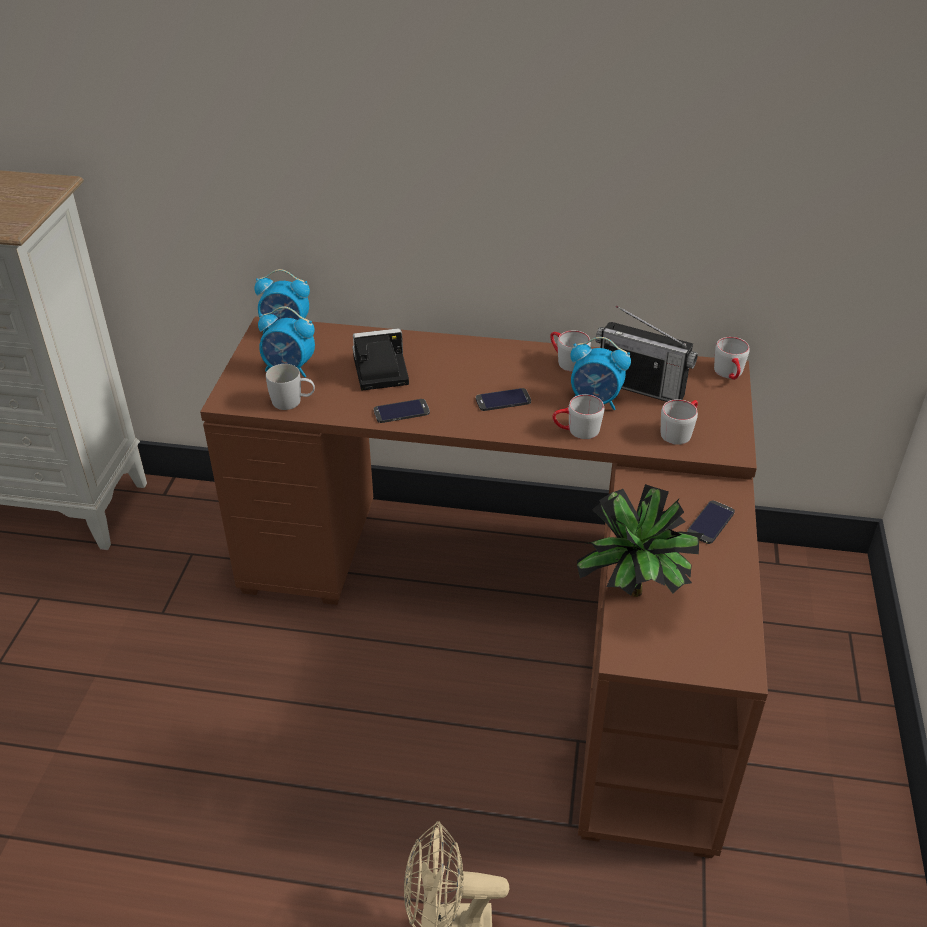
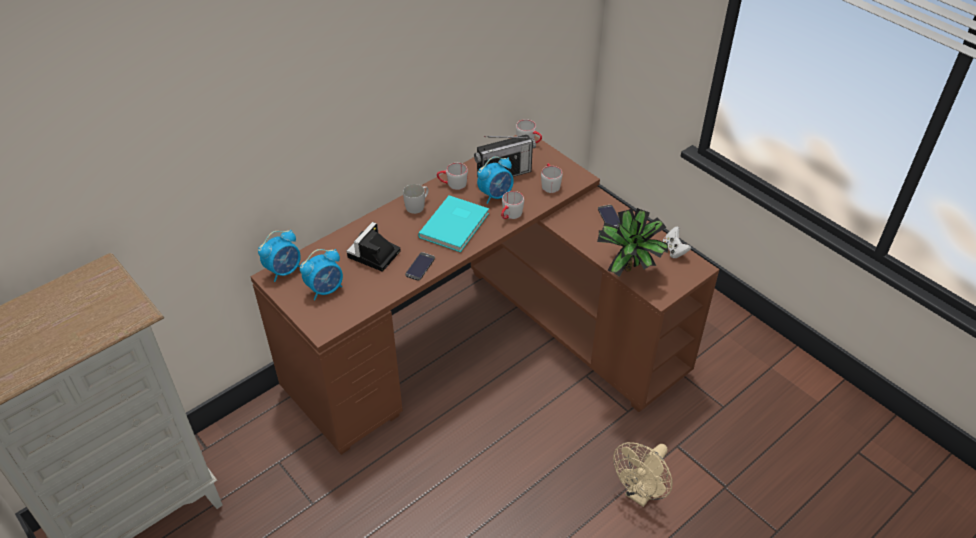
camera: 50 degrees left, 5 degrees up
white mug [266,364,315,410] -> white mug moved to [403,184,429,214]
phone [476,388,531,411] -> turquoise book [418,195,489,252]
none -> white game controller [663,226,691,258]

